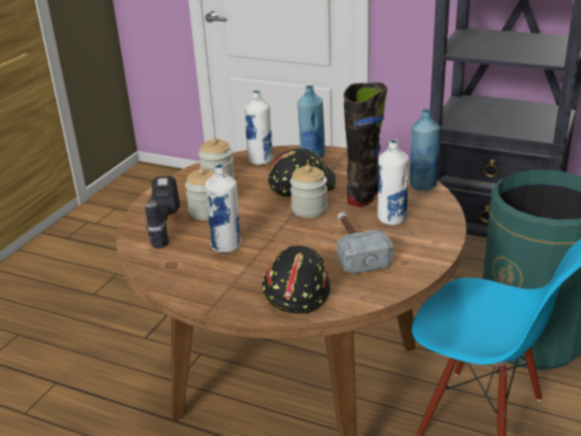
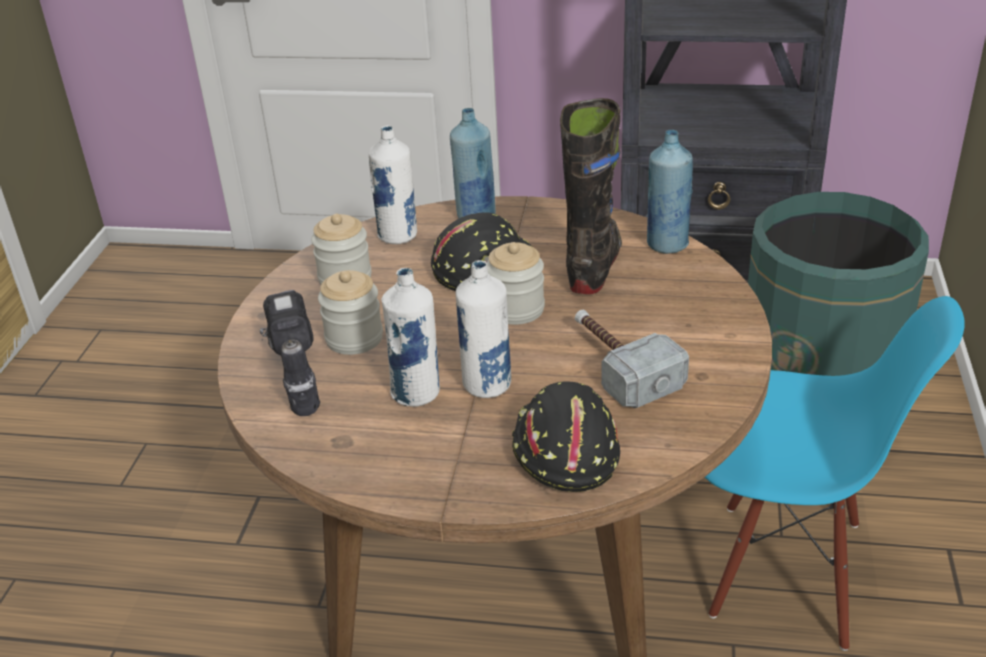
camera: 15 degrees left, 5 degrees up
white bottle [378,139,409,225] -> white bottle moved to [456,260,511,398]

